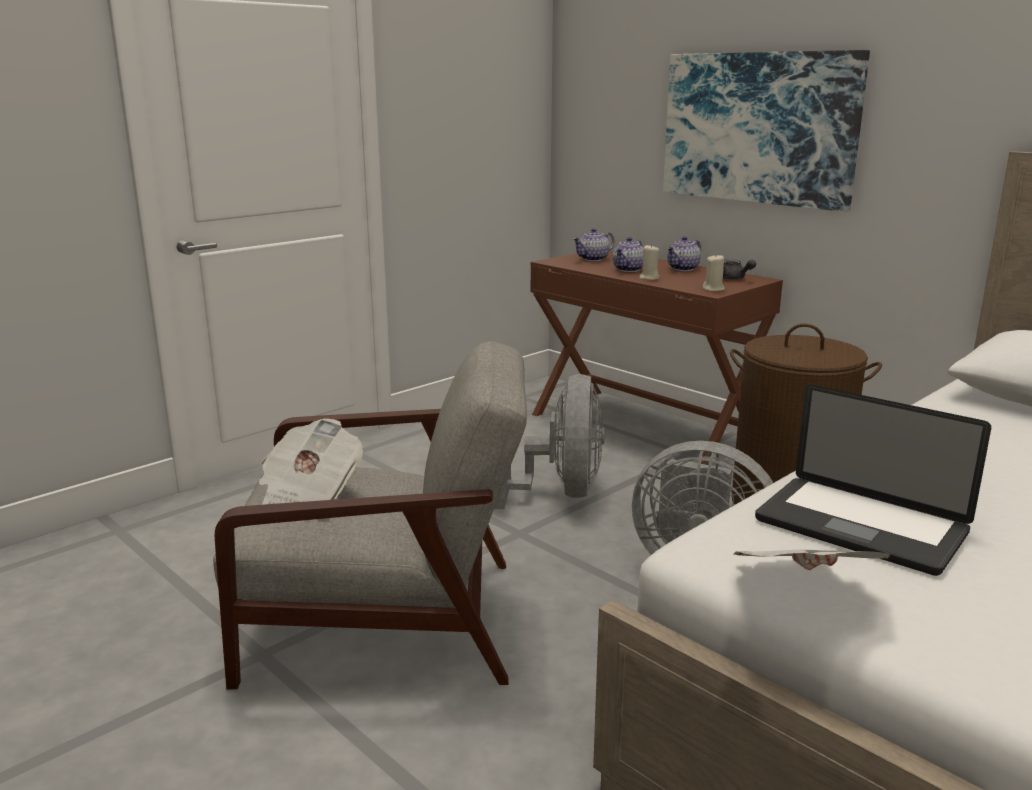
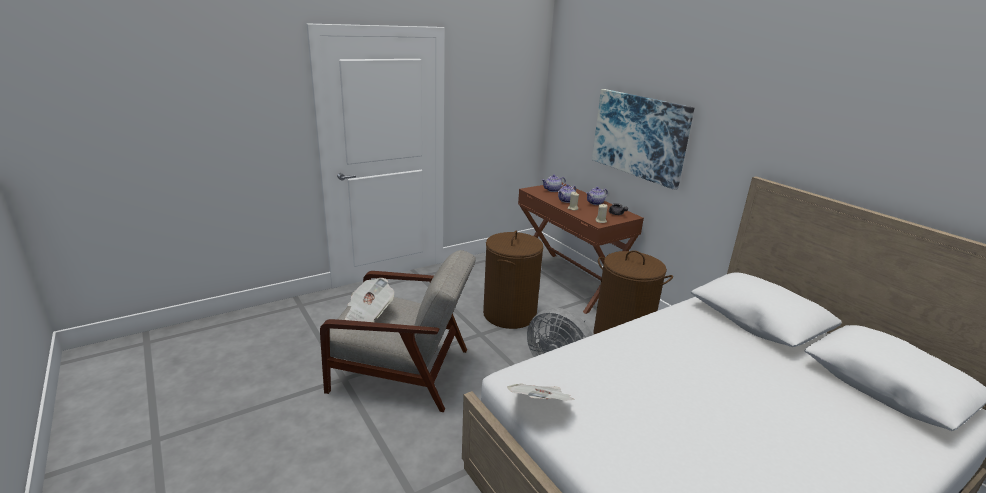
camera: 10 degrees right, 5 degrees up
grey fan [494,374,605,509] -> brown laundry basket [483,230,543,329]
laptop [755,385,991,576] -> none

